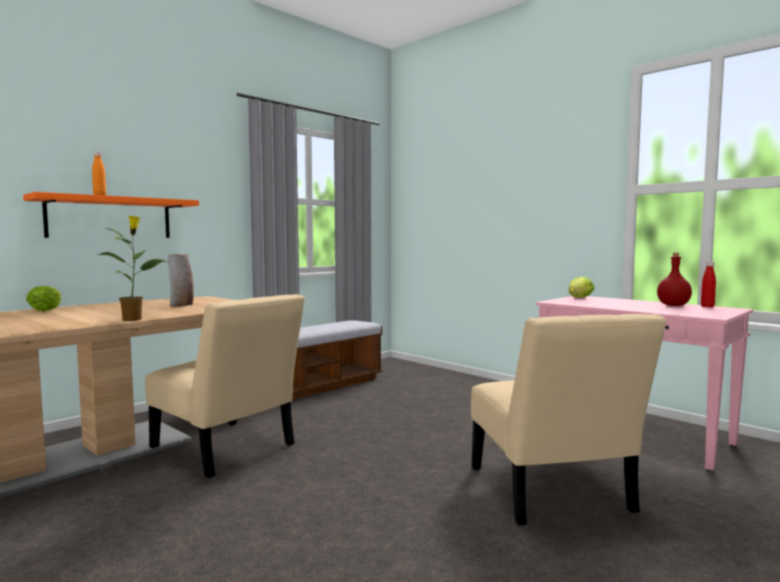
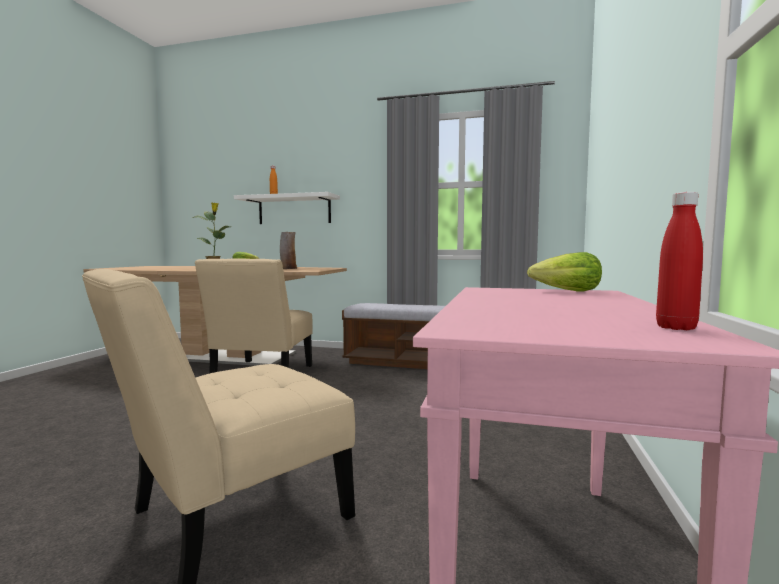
camera: 60 degrees right, 0 degrees up
orange shelf [23,192,199,238] -> white shelf [234,192,340,224]
red bottle [657,253,692,306] -> none

